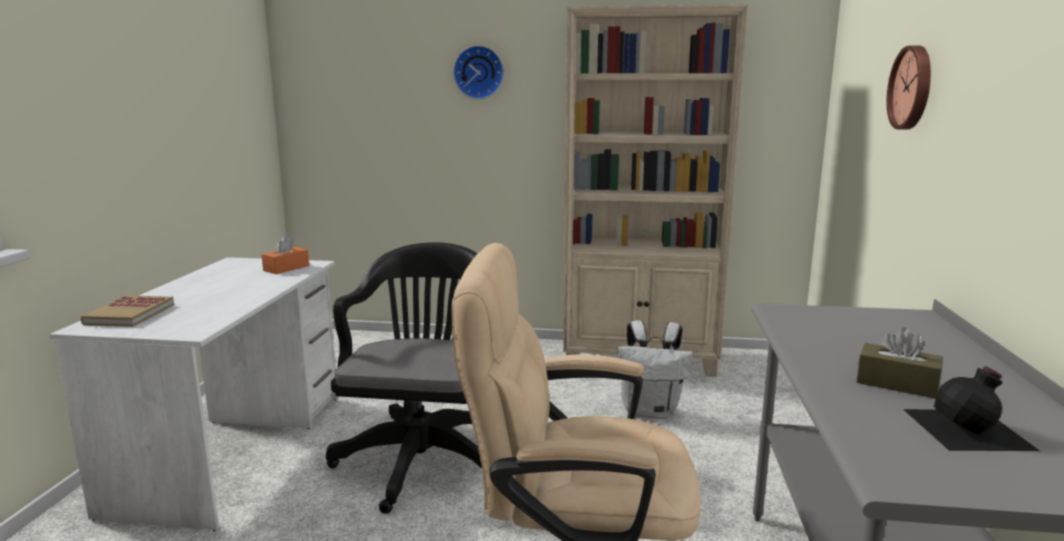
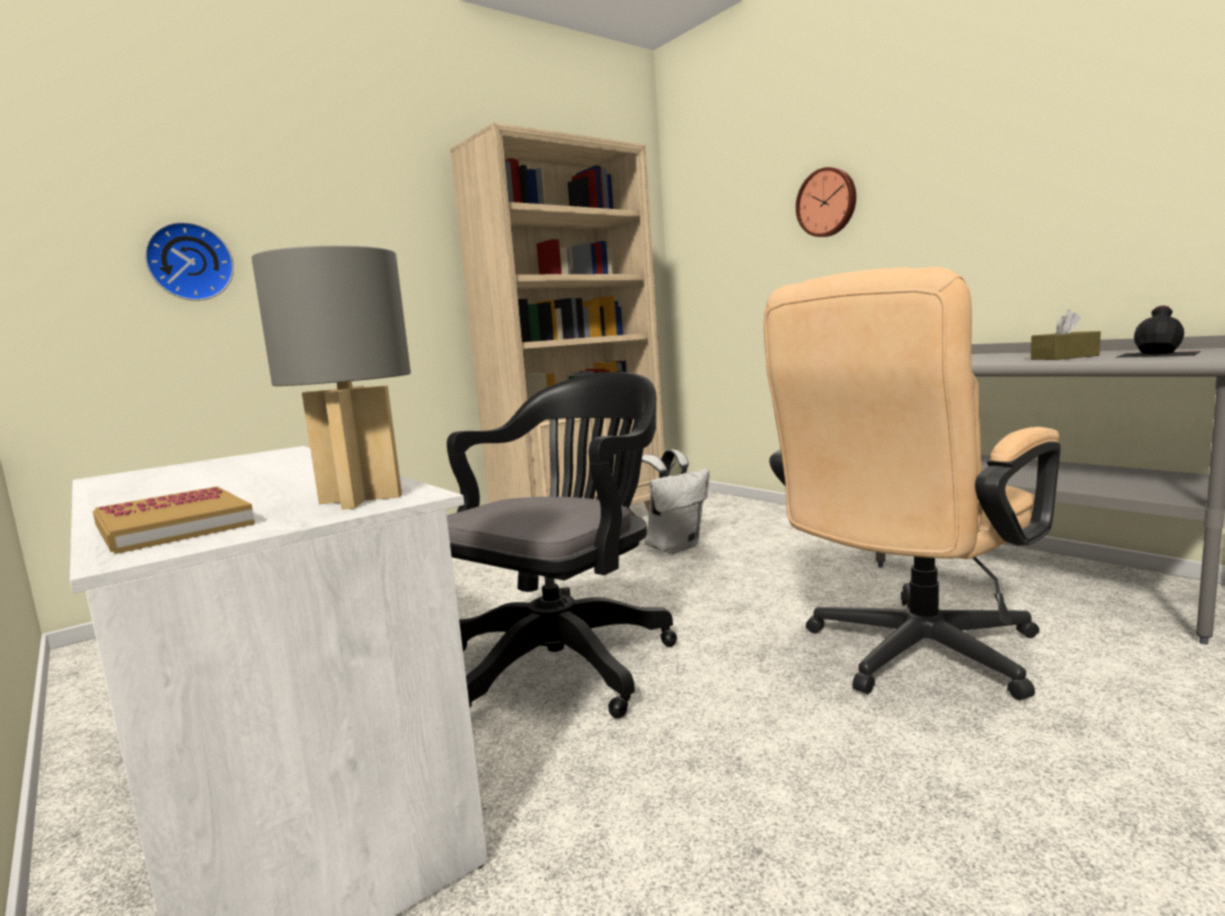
camera: 45 degrees left, 5 degrees down
orange tissue box [262,235,309,274] -> none
black office chair [326,242,482,514] -> black office chair turned 75 degrees clockwise [447,372,677,718]
wall clock [453,45,504,99] -> wall clock moved to [145,222,234,301]
none -> grey table lamp [251,246,411,510]

